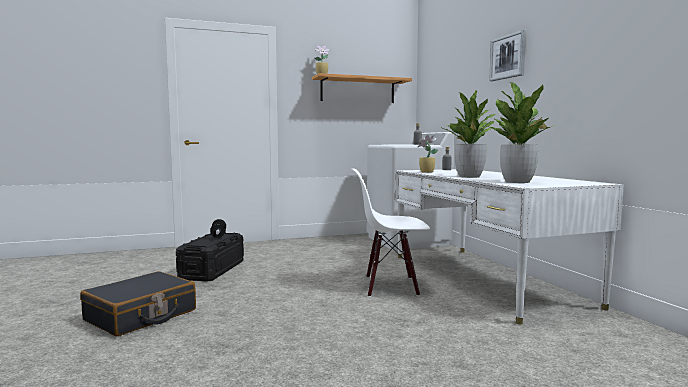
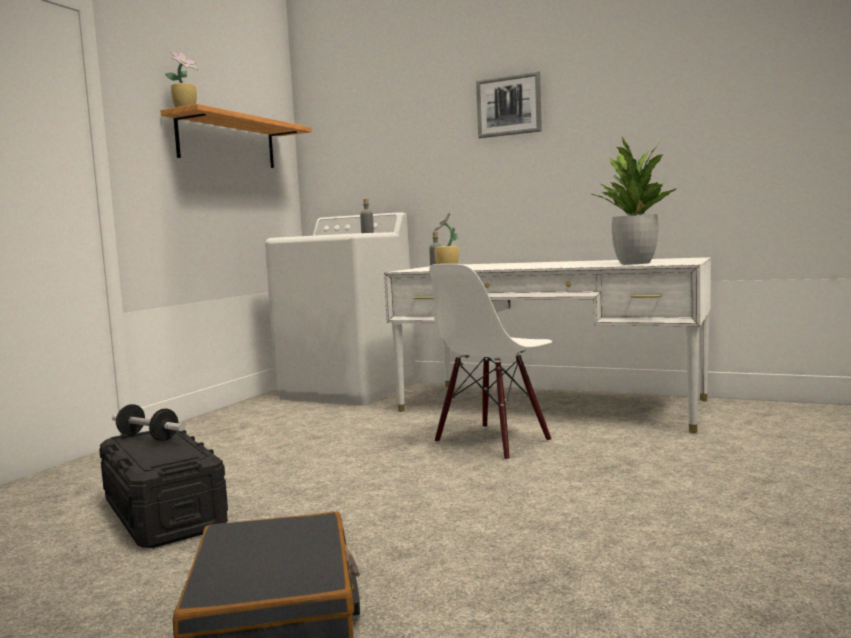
camera: 45 degrees left, 0 degrees up
potted plant [443,90,496,178] -> none

